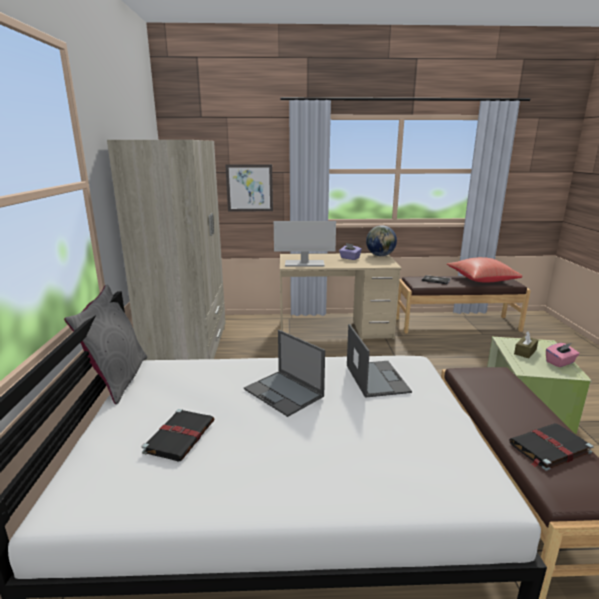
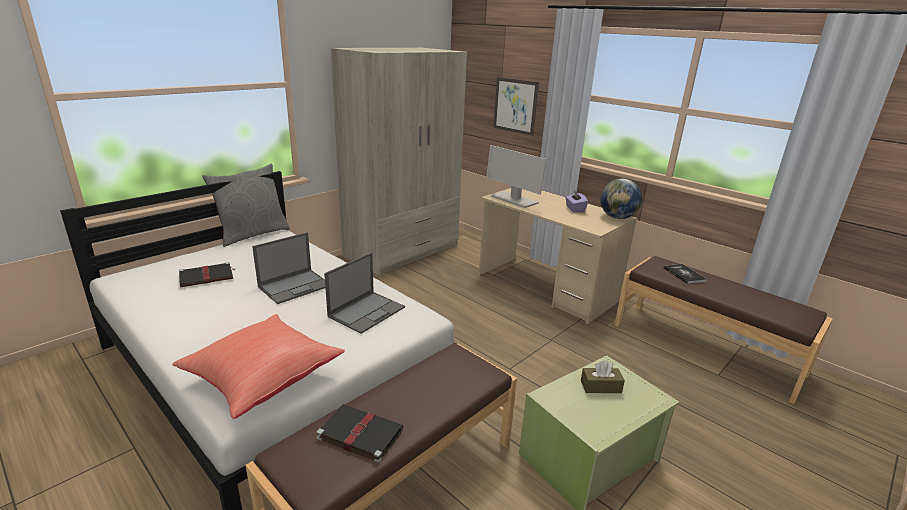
camera: 45 degrees right, 5 degrees up
laptop [244,330,325,417] -> laptop turned 135 degrees counterclockwise [252,232,325,304]
red pillow [447,257,523,283] -> red pillow moved to [172,314,345,419]
pink tissue box [546,343,580,367] -> none

